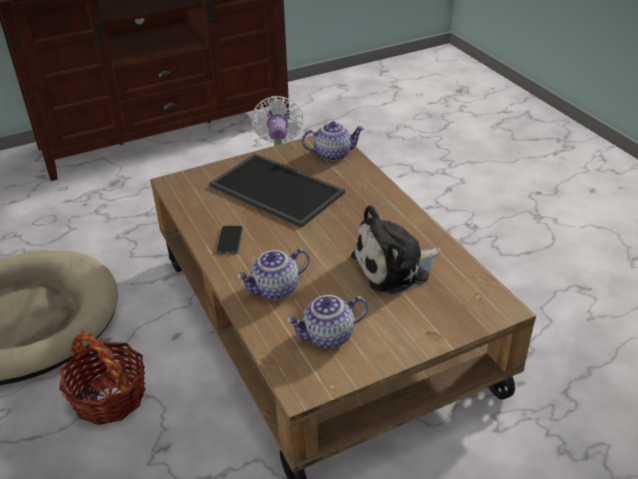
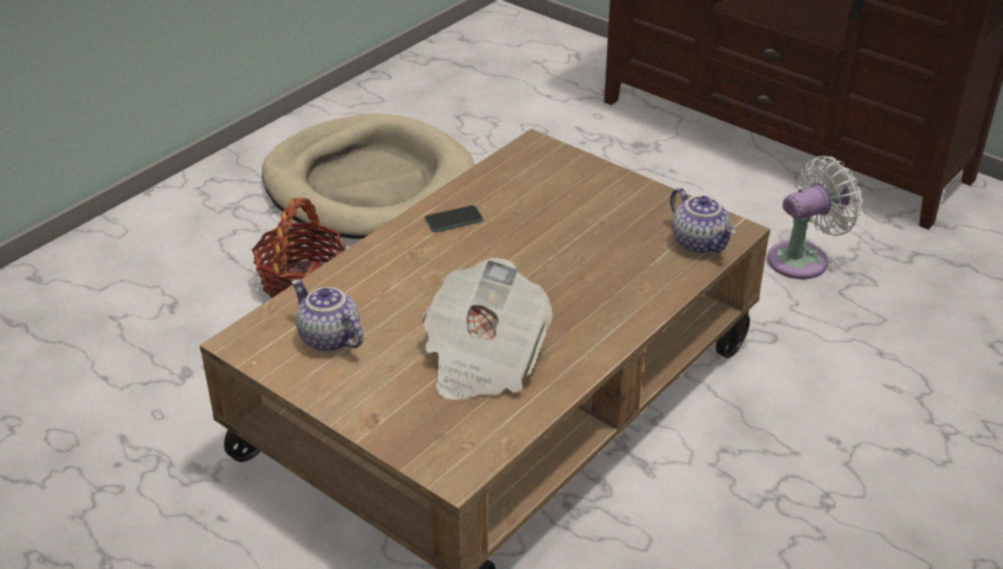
camera: 65 degrees right, 0 degrees up
tray [210,153,345,228] -> none
teapot [237,249,310,300] -> none
plush toy [351,205,441,294] -> newspaper [422,258,553,400]

